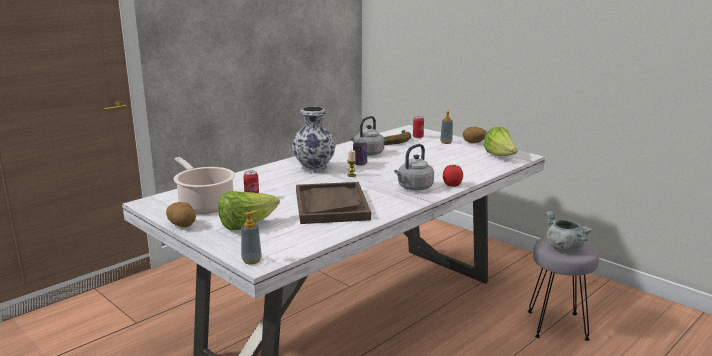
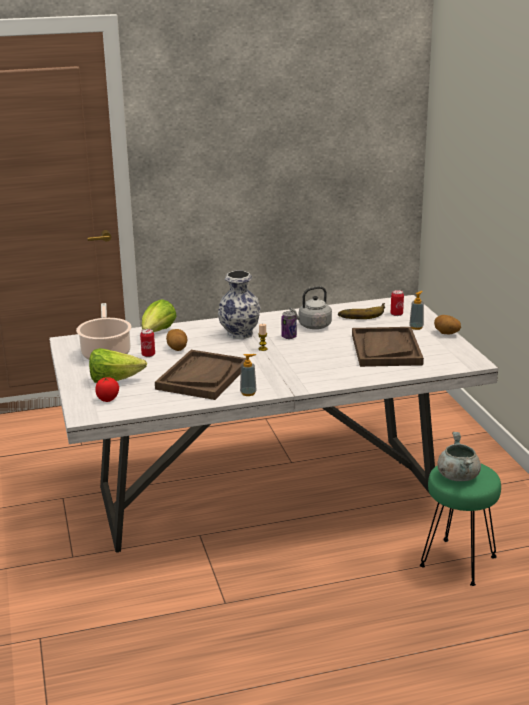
camera: 30 degrees right, 5 degrees up
potato [166,202,196,227] -> potato moved to [166,329,188,351]
soap dispenser [241,210,262,264] -> soap dispenser moved to [240,354,257,396]
grey kettle [394,144,434,191] -> none
tomato [443,165,463,187] -> tomato moved to [95,377,119,402]
lettuce [484,127,517,156] -> lettuce moved to [142,299,177,332]
grey stool [528,237,599,341] -> green stool [420,464,501,586]
none -> brown tray [352,327,424,367]

